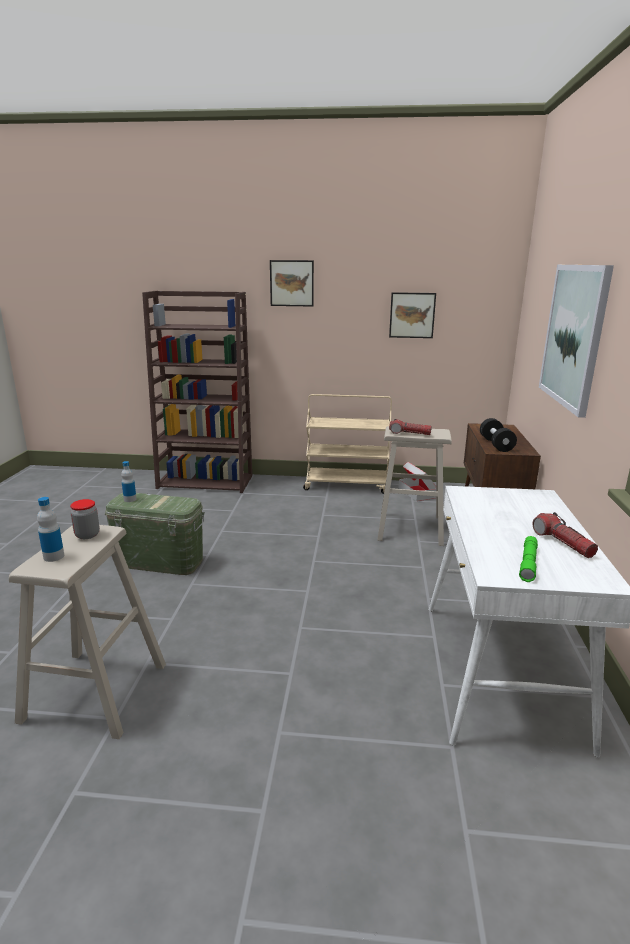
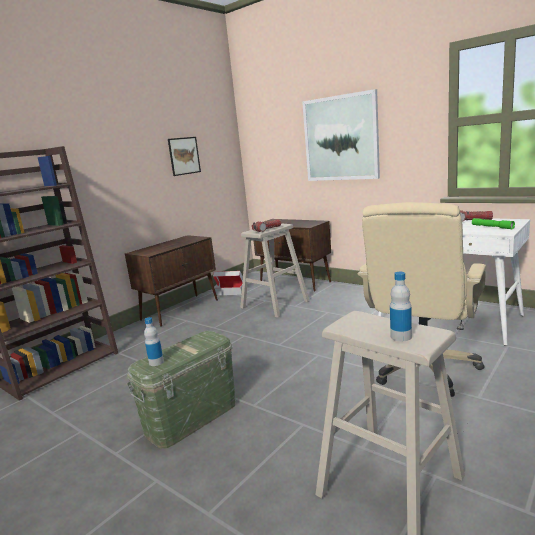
camera: 55 degrees left, 5 degrees down
jar [70,499,100,539] -> none
picture [270,260,314,306] -> none
beige cart [303,394,392,494] -> brown cabinet [125,235,218,327]
black dumbbell [480,418,517,452] -> none
none -> beige office chair [357,202,486,397]

